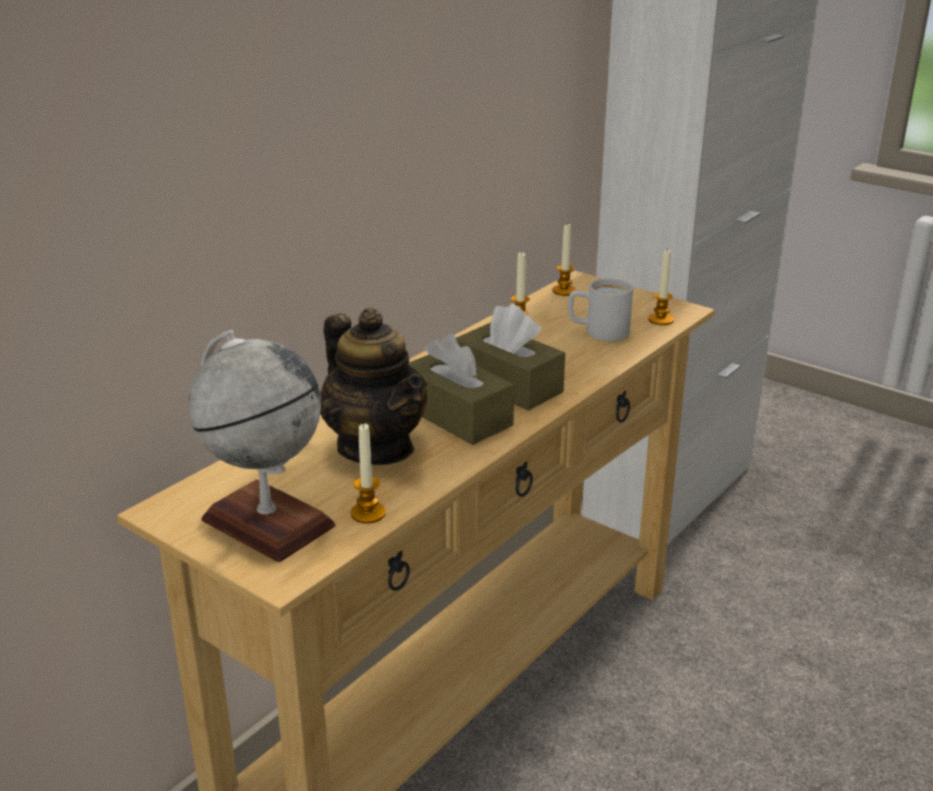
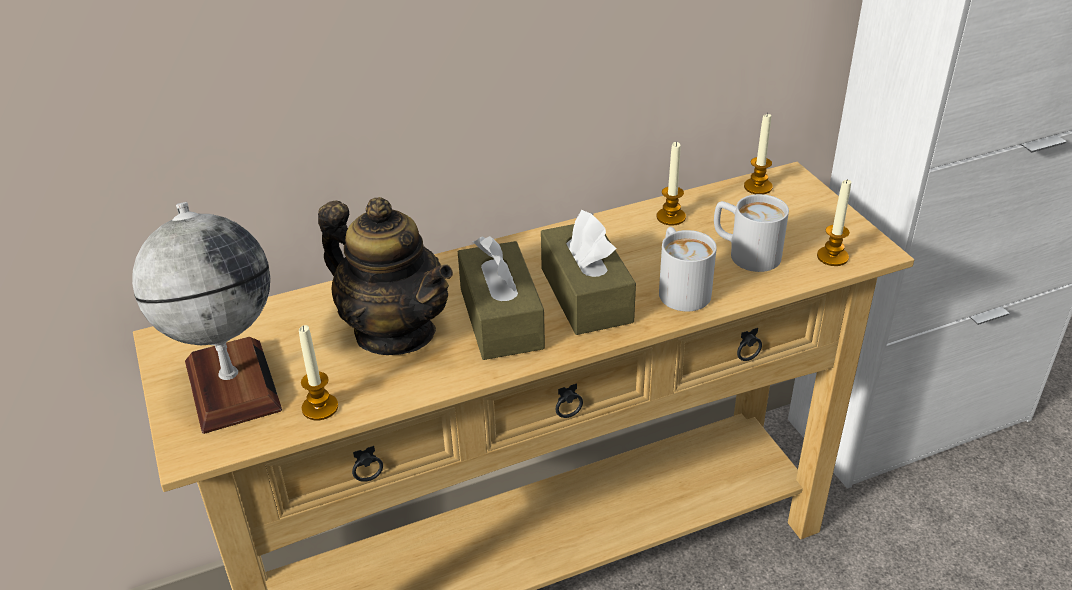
camera: 30 degrees right, 10 degrees up
teapot [320,308,427,465] -> teapot turned 45 degrees counterclockwise [318,197,453,355]
none -> white mug [659,227,717,311]

